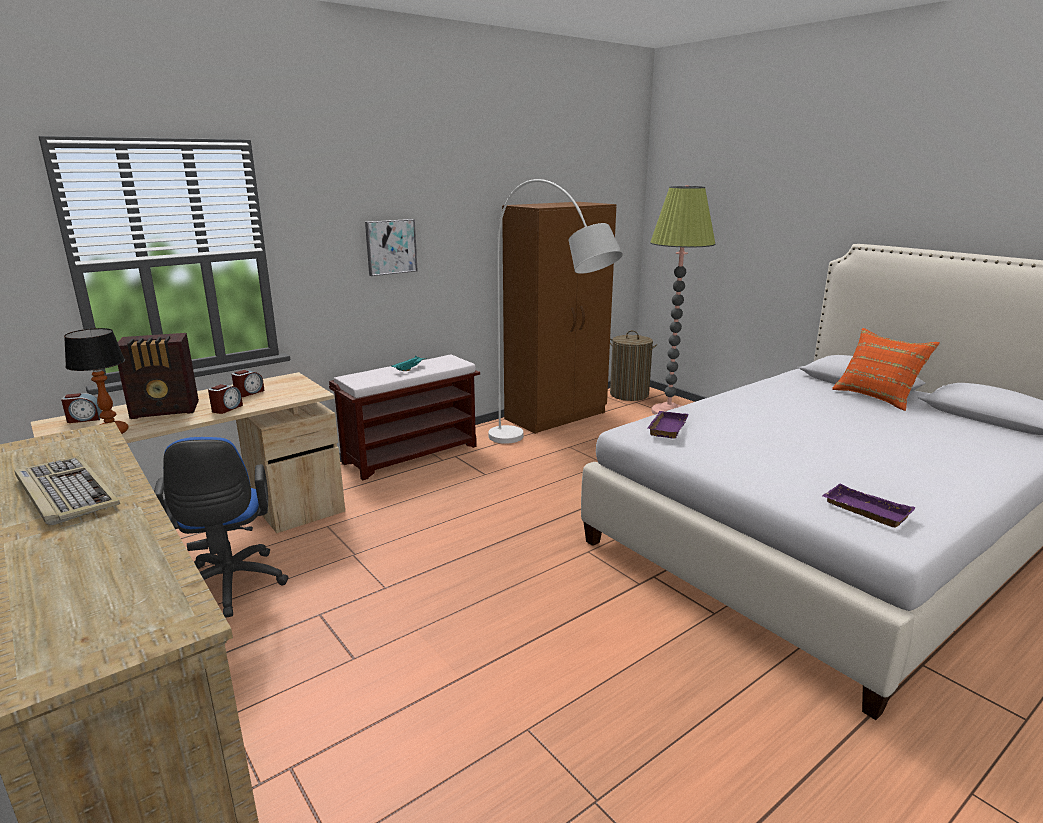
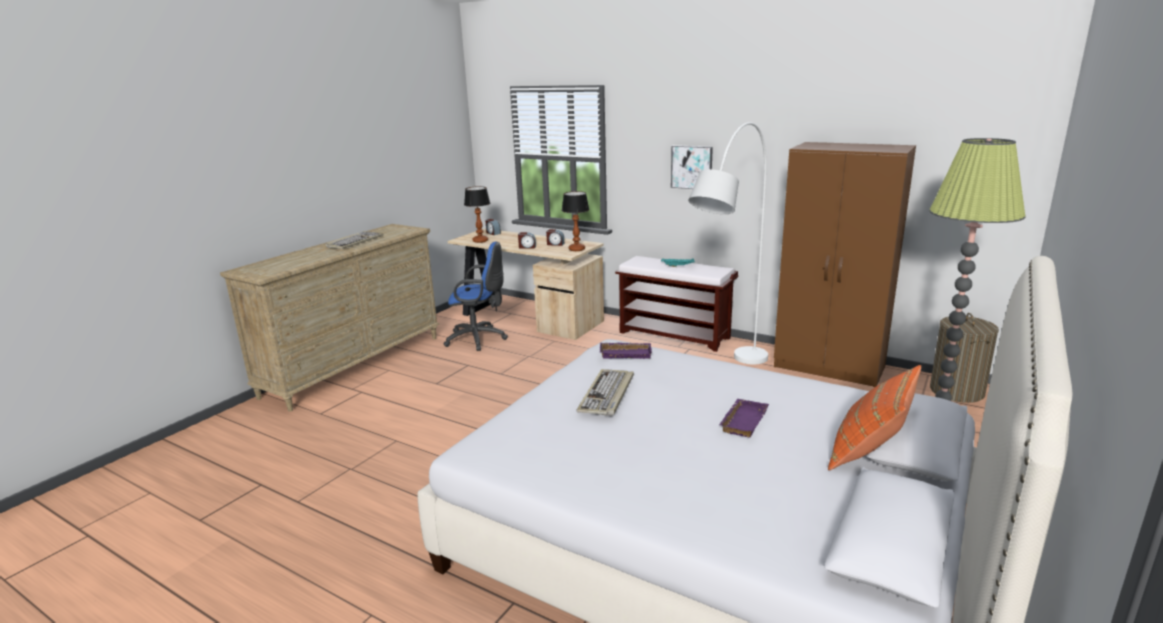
camera: 70 degrees right, 0 degrees up
radio [118,333,199,419] -> none
blue office chair [154,437,289,618] -> blue office chair turned 135 degrees counterclockwise [443,242,508,351]
purple tray [822,484,916,528] -> purple tray moved to [719,399,769,437]
none -> table lamp [562,191,589,251]
none -> keyboard [577,369,634,416]

